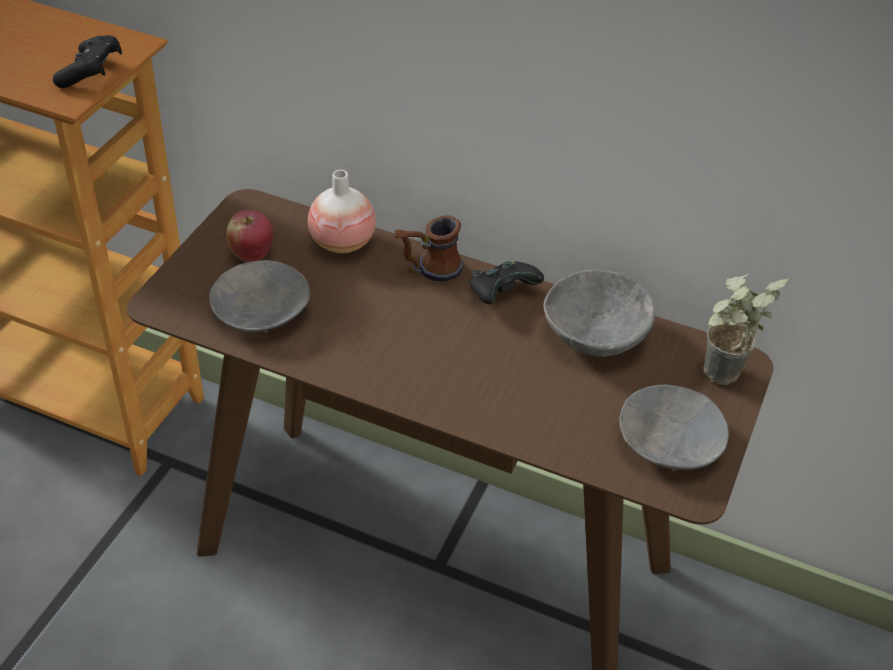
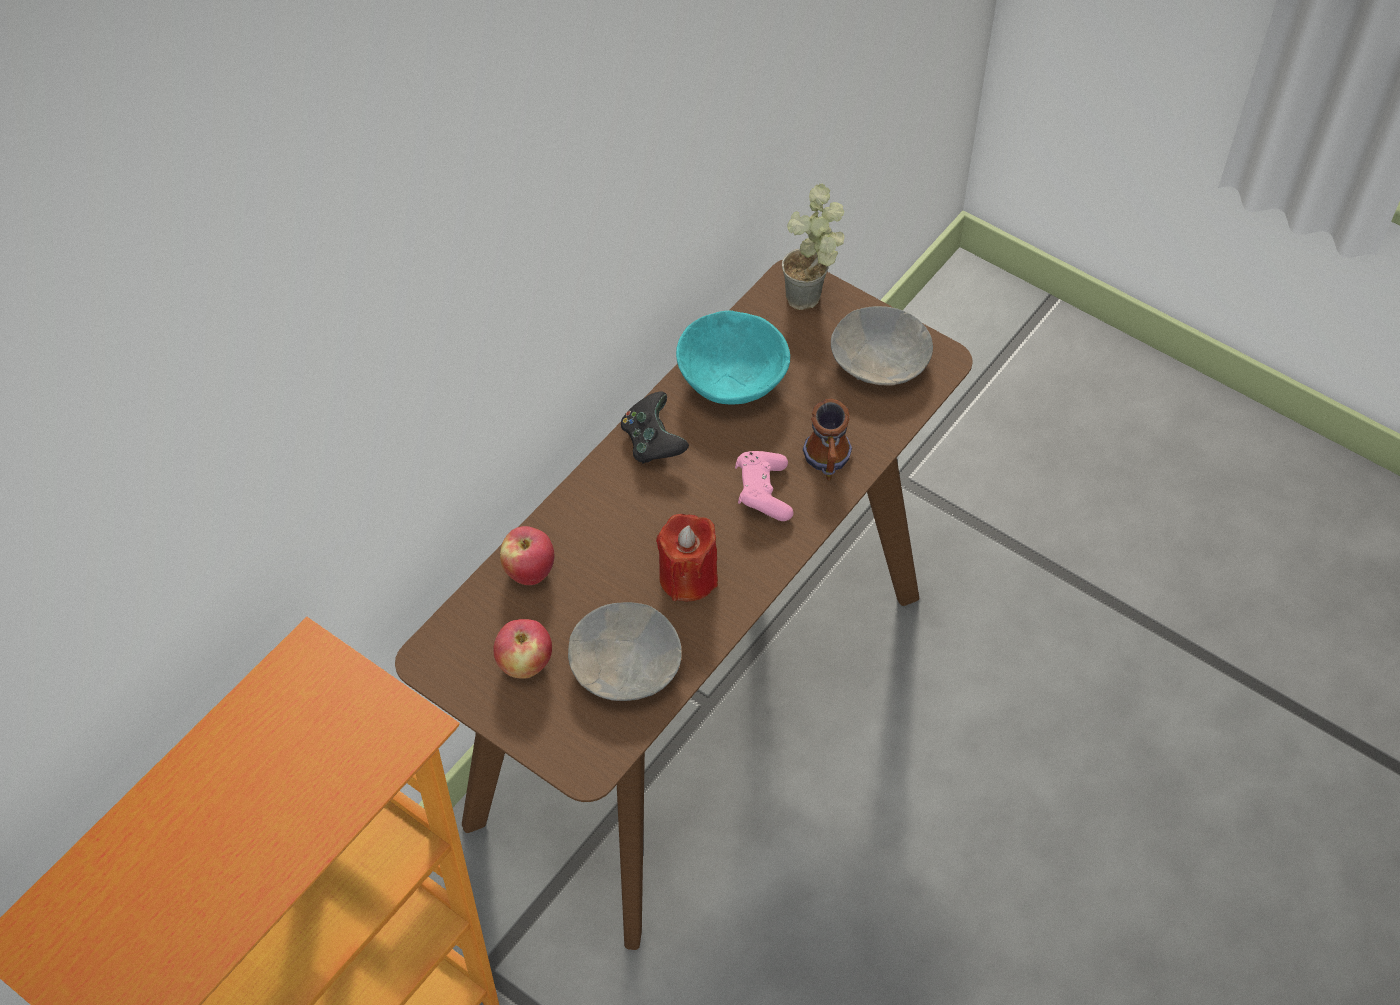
camera: 75 degrees left, 10 degrees up
black game controller [53,35,122,88] -> none
vase [308,170,376,253] -> apple [500,526,554,585]
mug [395,215,463,281] -> mug moved to [803,399,852,481]
grey bowl [544,270,655,357] -> turquoise bowl [676,310,790,404]
none -> red candle [656,514,718,601]
none -> pink game controller [735,451,793,521]

